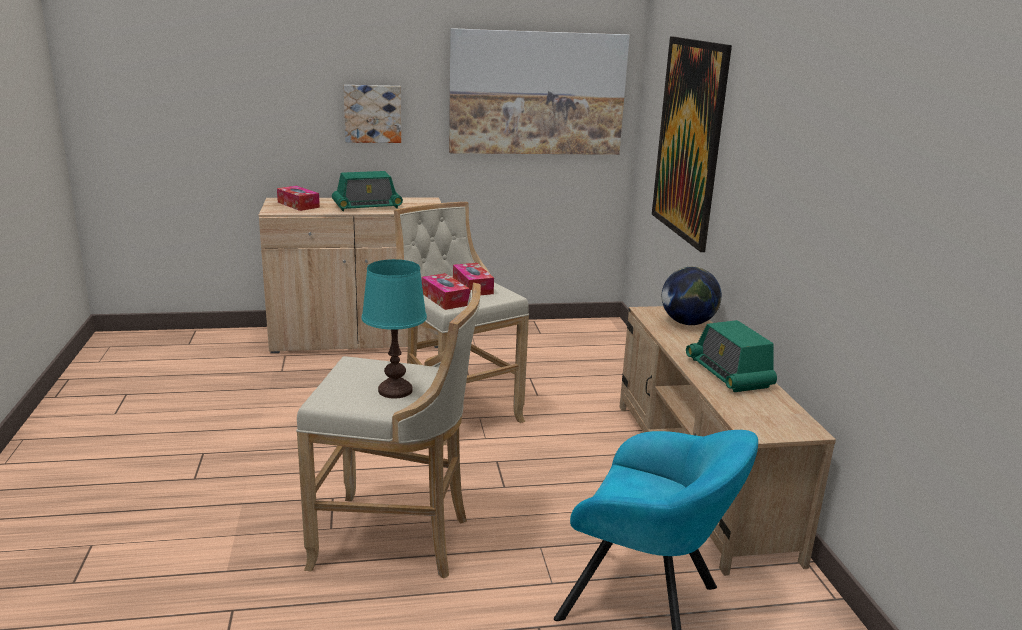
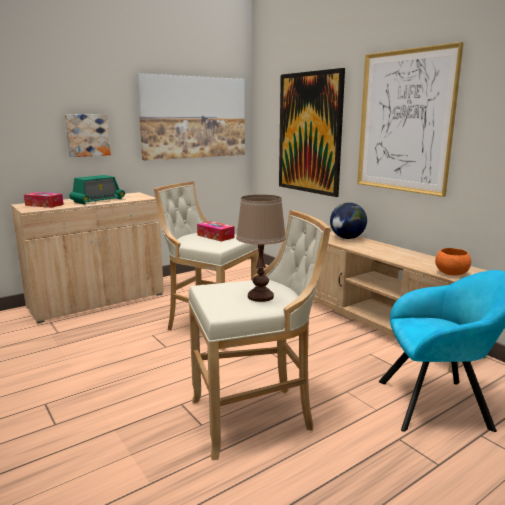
camera: 25 degrees left, 5 degrees down
turquoise table lamp [361,259,427,399] -> brown table lamp [236,195,286,302]
tissue box [421,273,470,310] -> none
radio [686,320,777,392] -> none
none -> picture [357,42,464,197]
none -> orange bowl [435,248,471,275]

